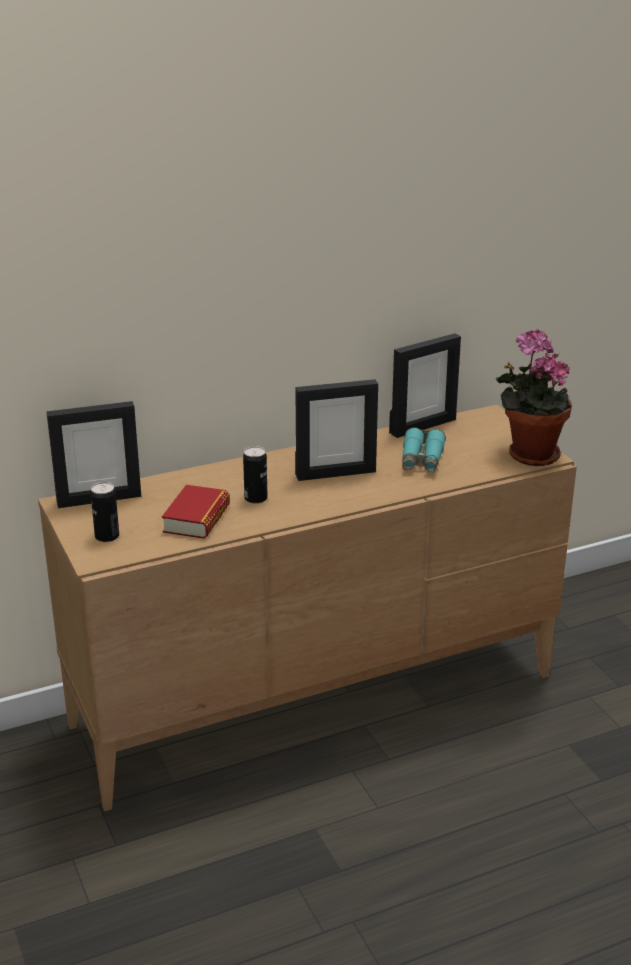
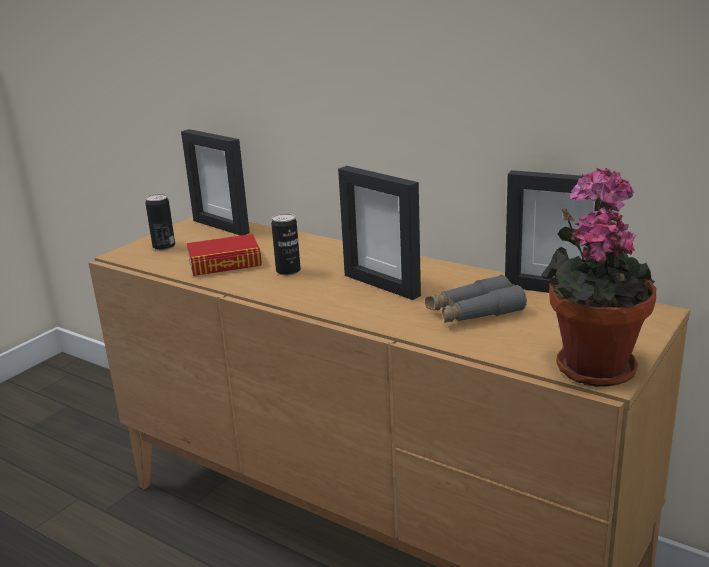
camera: 60 degrees right, 5 degrees down
turquoise binoculars [402,427,446,472] -> grey binoculars [425,275,527,323]

